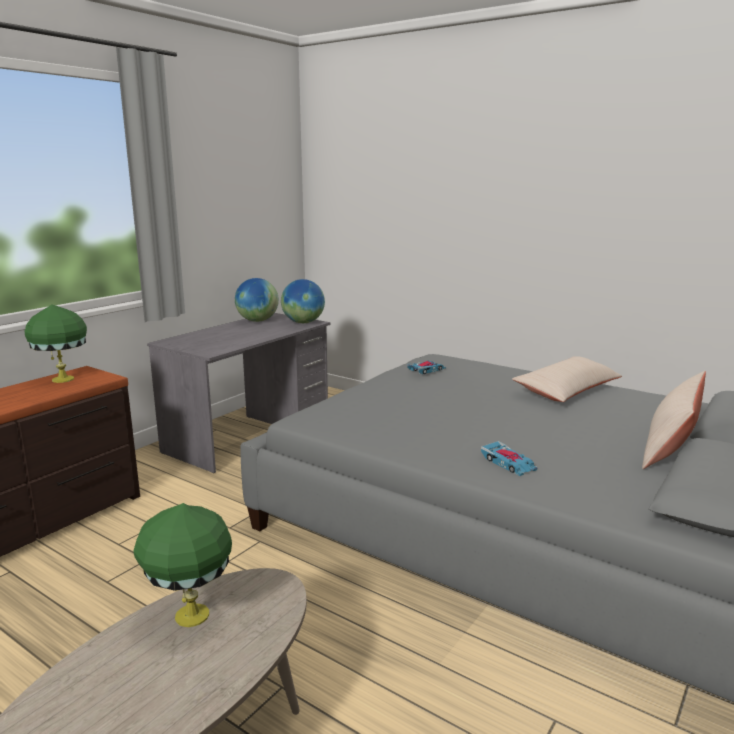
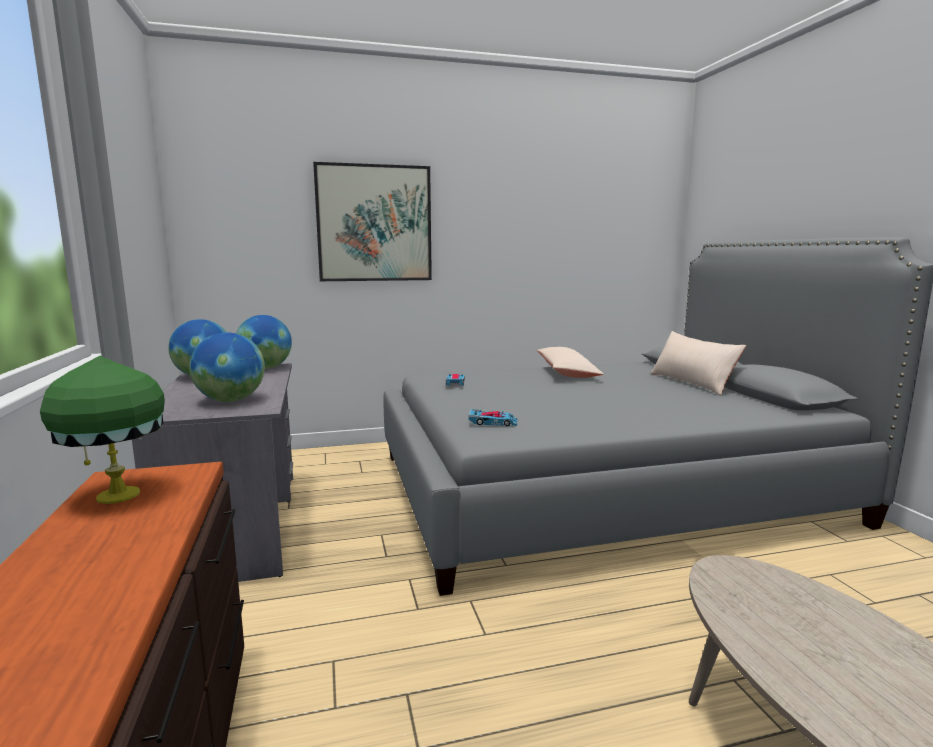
camera: 50 degrees left, 5 degrees down
green table lamp [133,503,232,627] -> none
toy car [481,441,537,476] -> toy car moved to [469,409,518,426]
none -> globe [189,332,265,402]
none -> picture [313,162,432,281]

